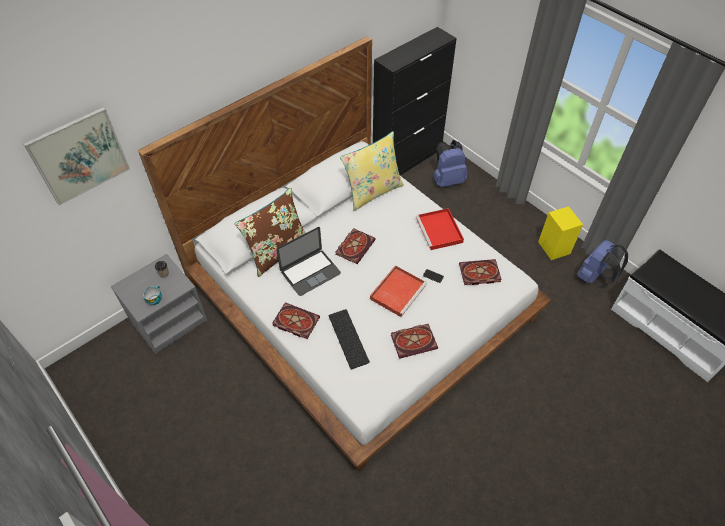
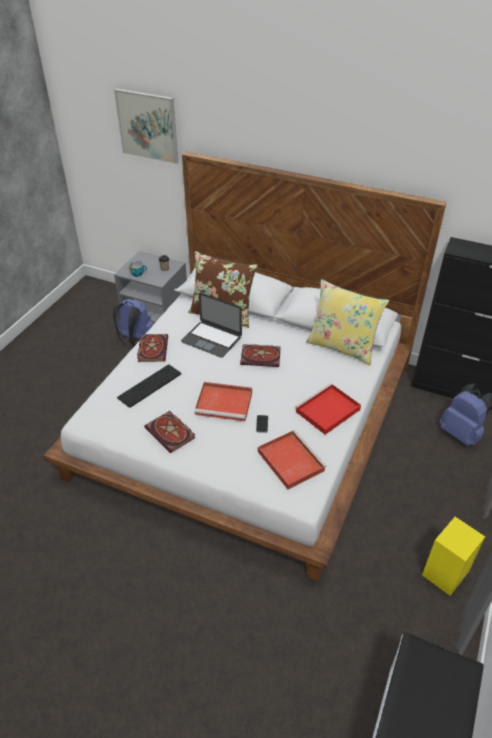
camera: 65 degrees right, 10 degrees down
book [459,259,502,285] -> red tray [258,430,327,489]
blue backpack [577,240,628,286] -> blue backpack moved to [113,299,153,346]

